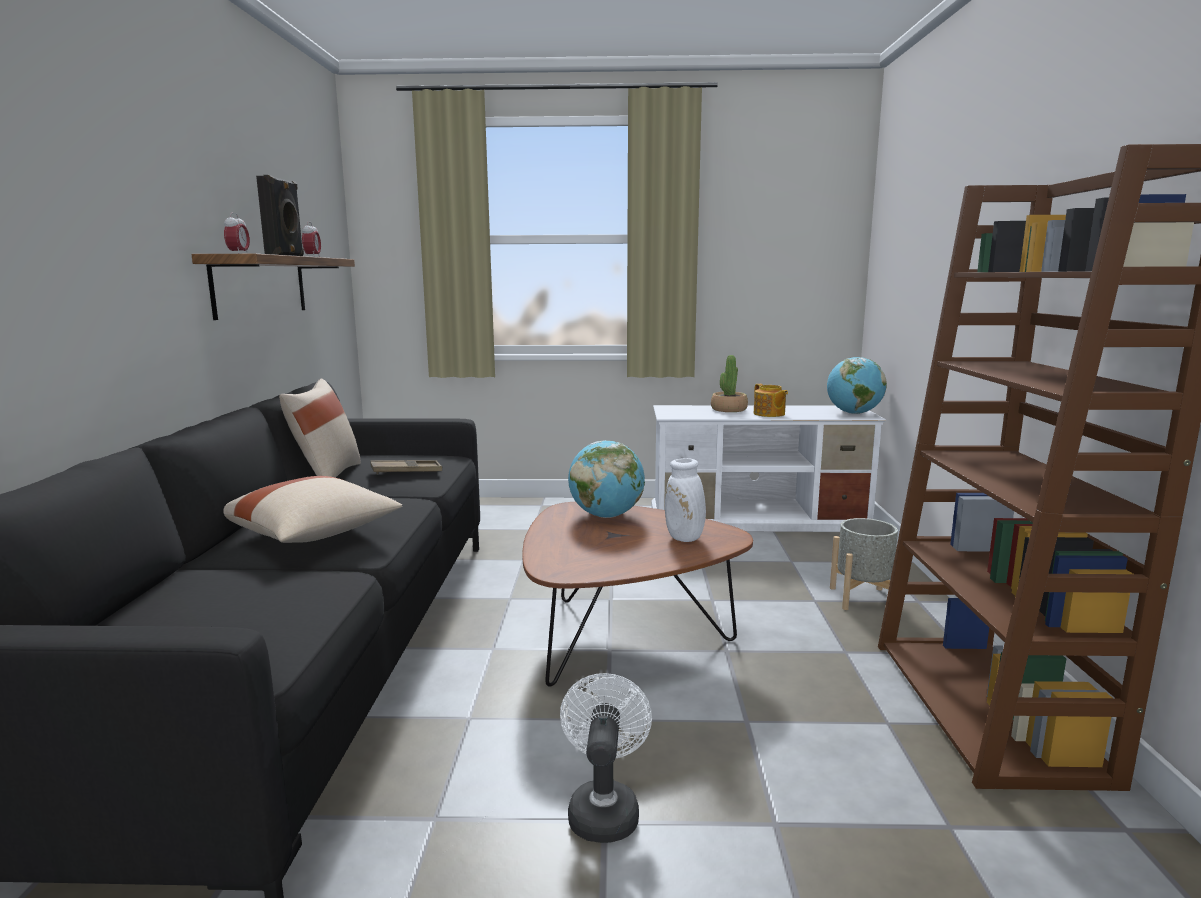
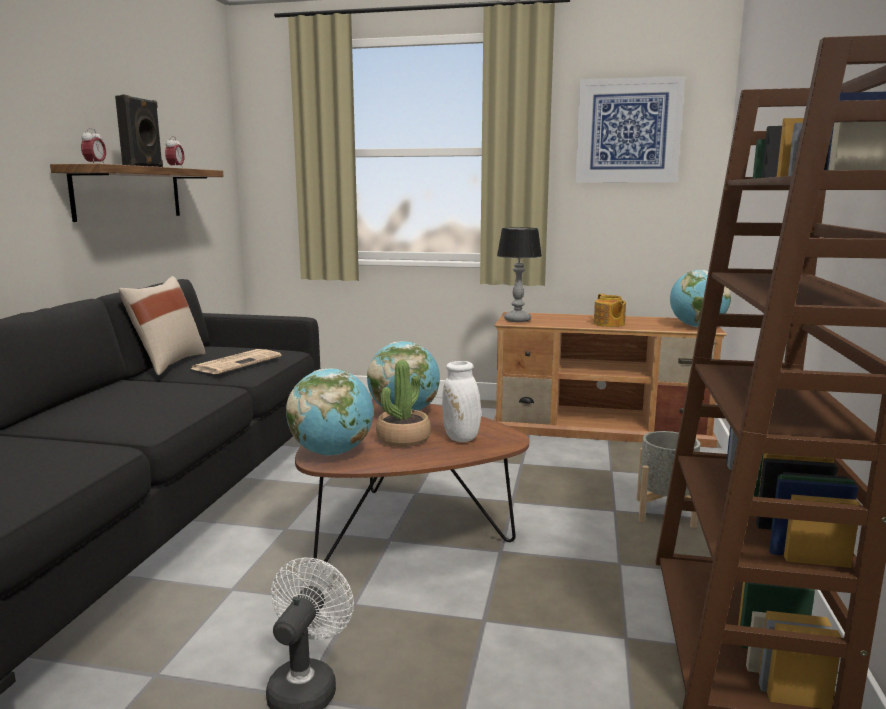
camera: 10 degrees right, 0 degrees up
beige pillow [224,476,402,543] -> none
brown tray [370,460,442,475] -> newspaper [191,349,282,374]
white tv stand [651,405,886,532] -> brown tv stand [494,312,727,448]
potted plant [711,355,748,412] -> potted plant moved to [376,360,431,447]
none -> globe [286,368,373,456]
none -> table lamp [497,227,542,322]
none -> picture [576,76,685,183]

